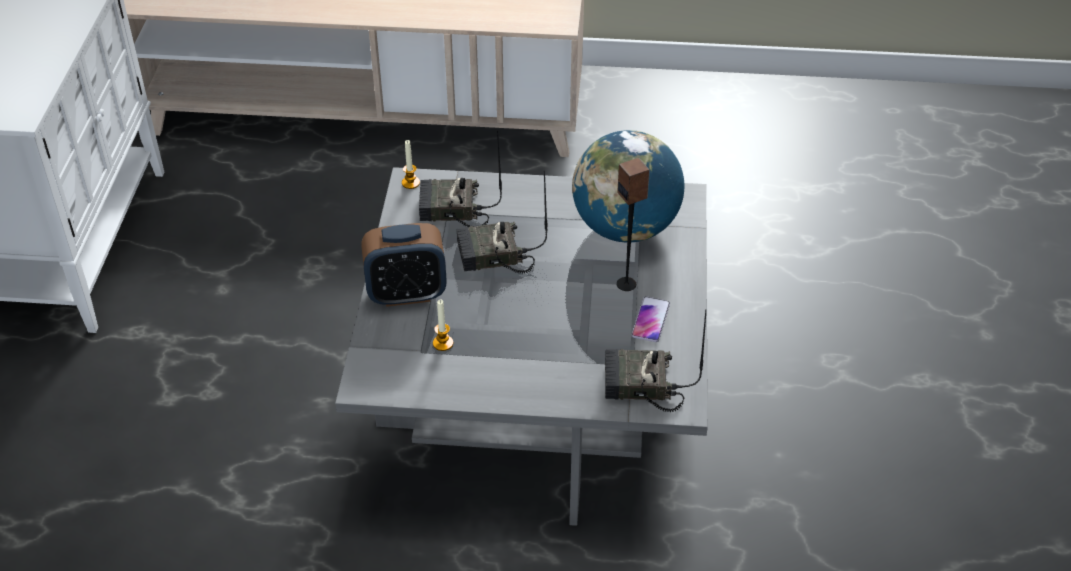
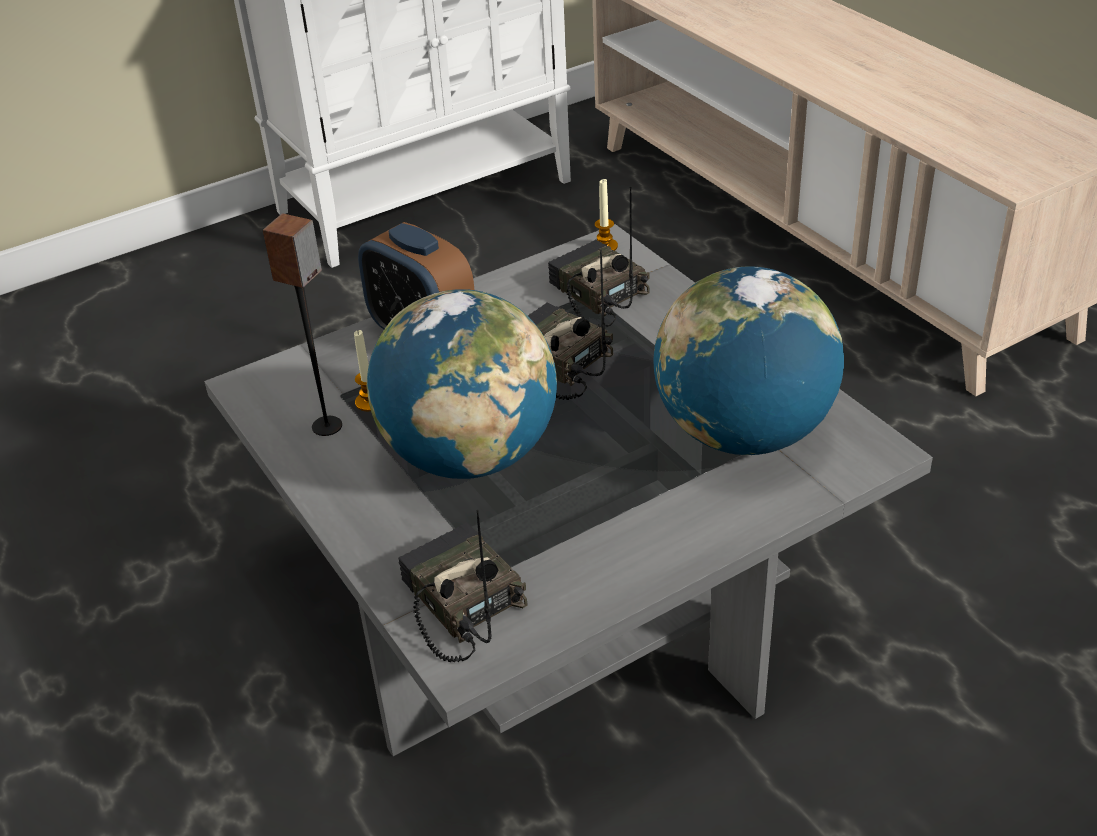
camera: 55 degrees right, 5 degrees down
speaker [617,158,650,291] -> speaker moved to [263,213,342,436]
phone [631,296,670,342] -> none
none -> globe [367,289,557,479]

